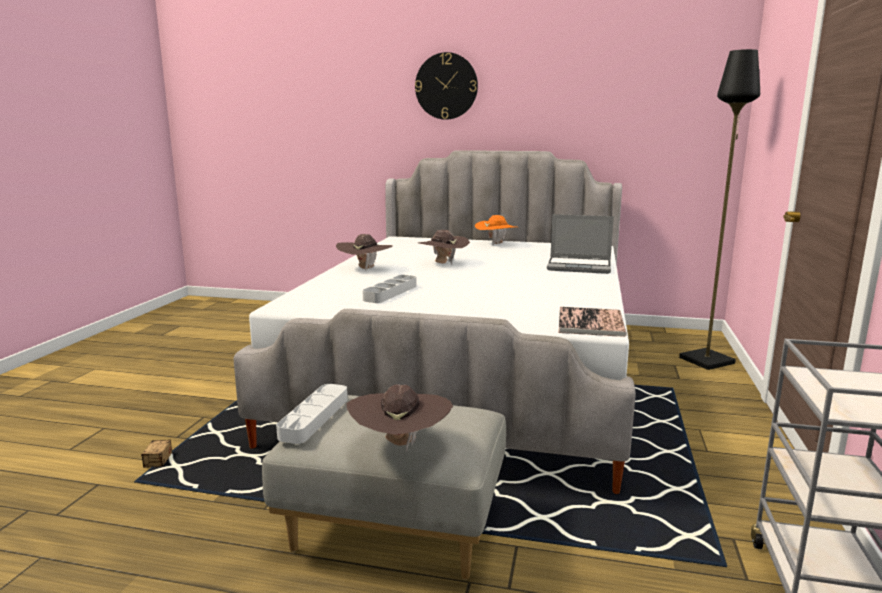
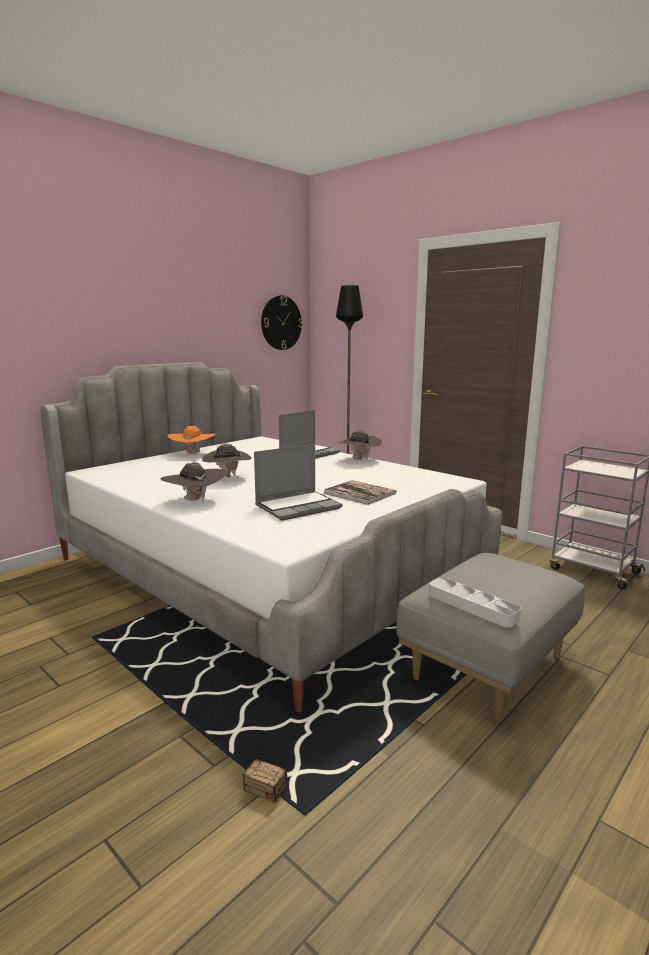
camera: 60 degrees left, 0 degrees up
brown hat [346,384,453,452] -> brown hat moved to [337,430,382,460]
grey tray [362,275,416,303] -> laptop [254,444,342,521]
wall clock [415,52,478,120] -> wall clock moved to [261,295,303,350]
book [558,307,627,337] -> book moved to [323,480,397,505]

